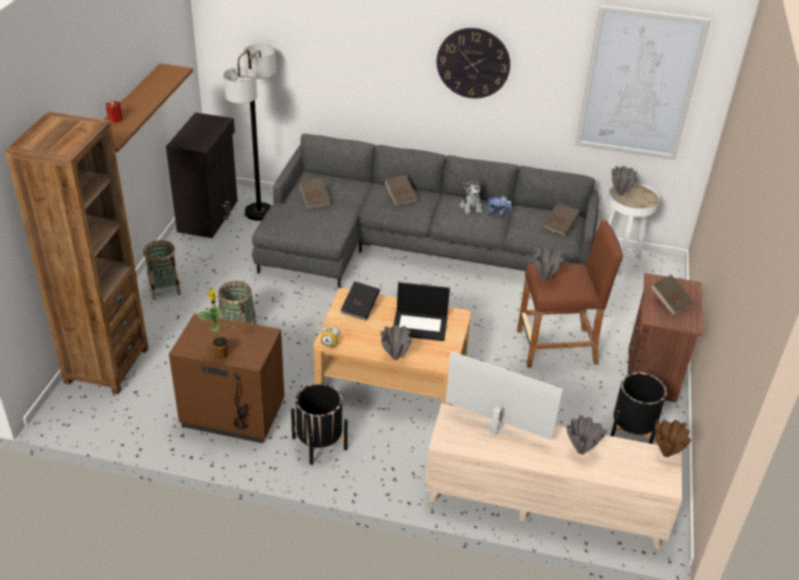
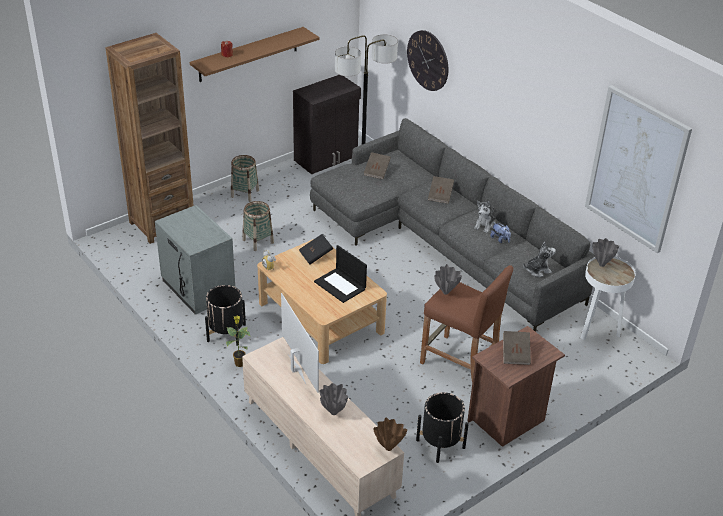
camera: 40 degrees right, 0 degrees up
brown nightstand [169,313,284,443] -> grey nightstand [155,205,235,315]
potted plant [196,290,239,359] -> potted plant moved to [226,316,250,367]
grey vase [381,325,412,360] -> none
wall clock [437,28,510,98] -> wall clock moved to [407,30,448,91]
brown book [544,202,580,236] -> plush toy [523,242,556,277]

